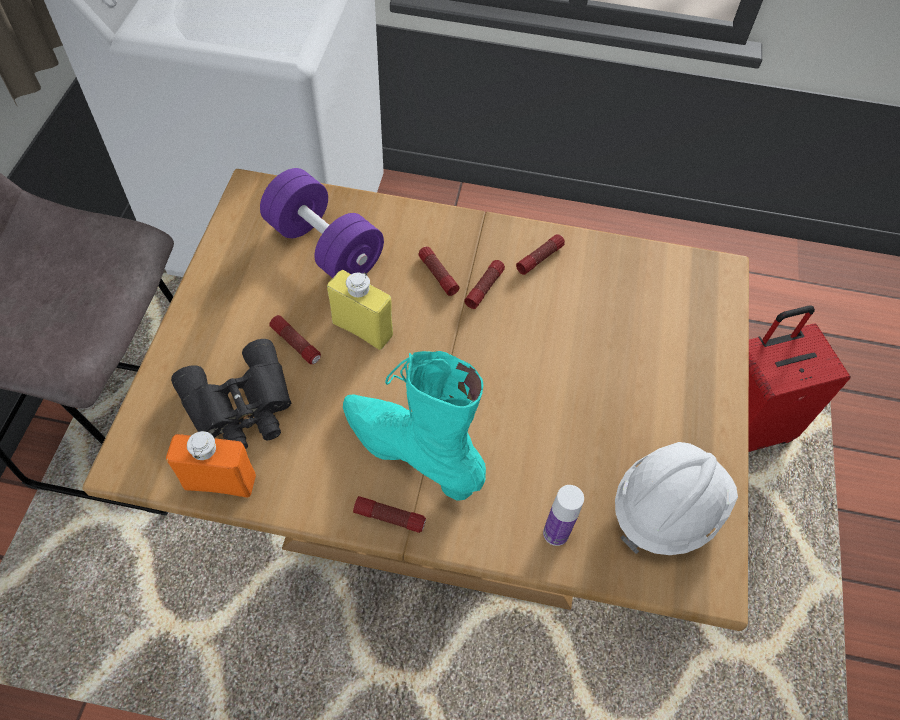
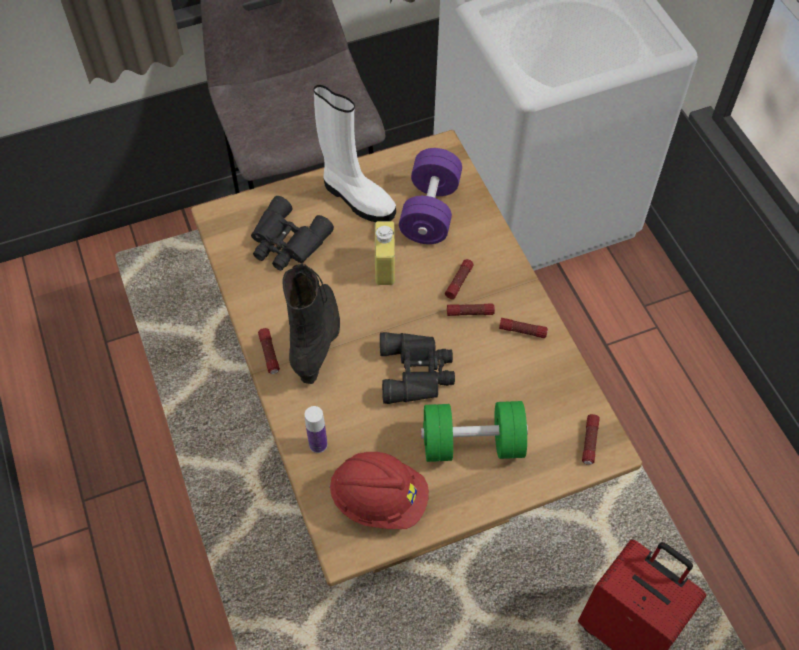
camera: 60 degrees right, 0 degrees up
orange bottle [166,431,256,497] -> none
flashlight [269,315,321,364] -> flashlight moved to [582,414,600,465]
turquoise boot [343,351,486,501] -> black boot [282,262,340,384]
white hard hat [615,442,738,555] -> red hard hat [329,452,429,529]
none -> white boot [313,85,396,222]
none -> black binoculars [380,332,455,404]
none -> green dumbbell [421,401,528,462]

